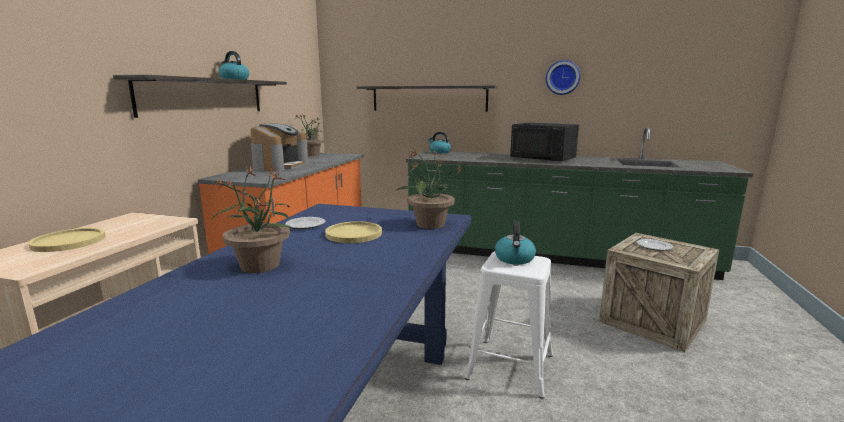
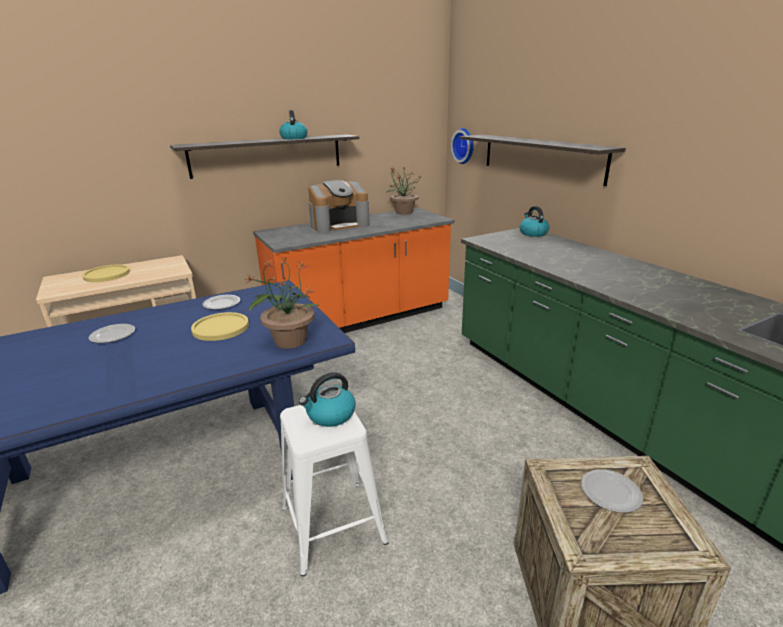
camera: 45 degrees right, 10 degrees up
potted plant [212,165,295,273] -> plate [89,324,135,343]
black microwave [510,123,579,162] -> none
wall clock [546,60,580,95] -> wall clock moved to [451,128,474,164]

